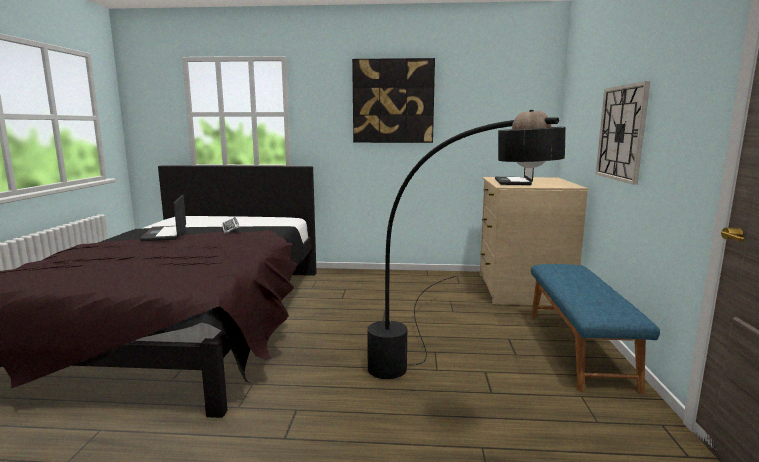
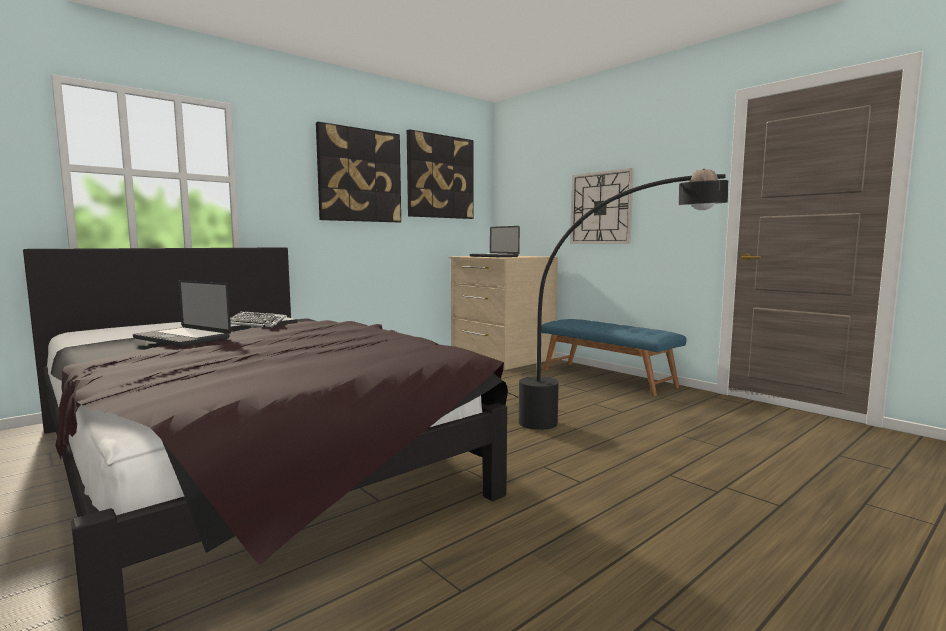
camera: 45 degrees left, 5 degrees down
none -> picture [407,129,474,219]

